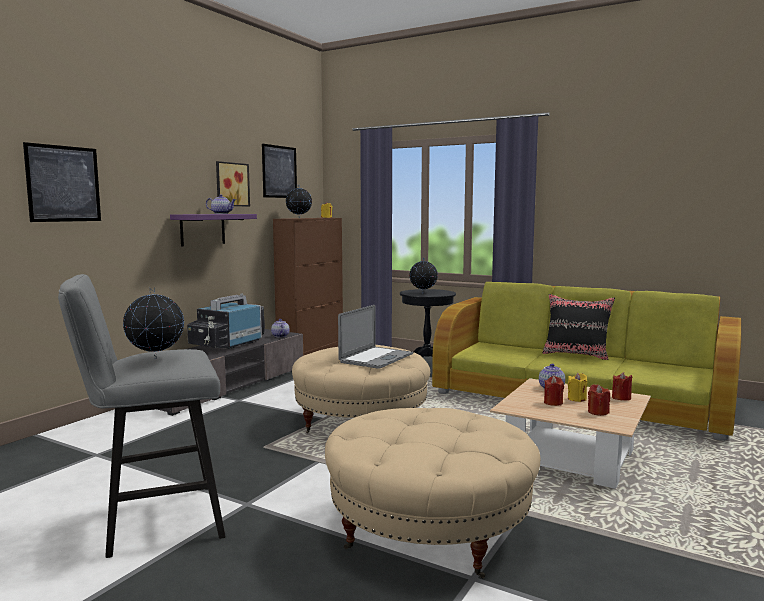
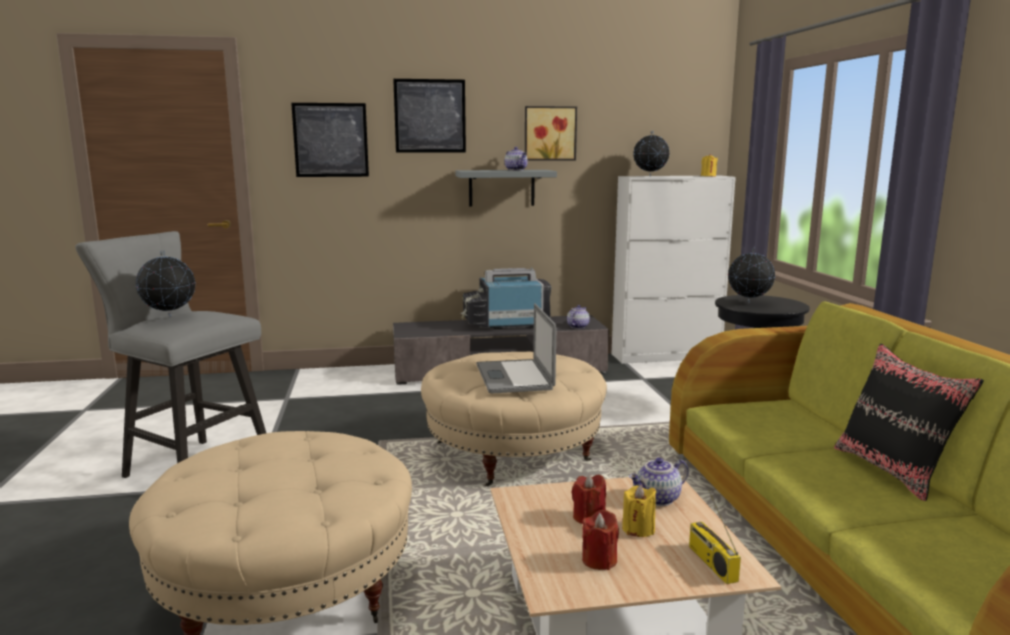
camera: 50 degrees right, 5 degrees up
purple shelf [170,214,257,247] -> grey shelf [455,170,557,207]
picture [262,144,297,198] -> picture moved to [393,79,466,153]
brown cabinet [273,218,343,356] -> white cabinet [612,176,736,364]
laptop [338,305,413,369] -> laptop turned 90 degrees clockwise [477,303,556,393]
red candle [612,372,633,401] -> radio [689,489,741,584]

